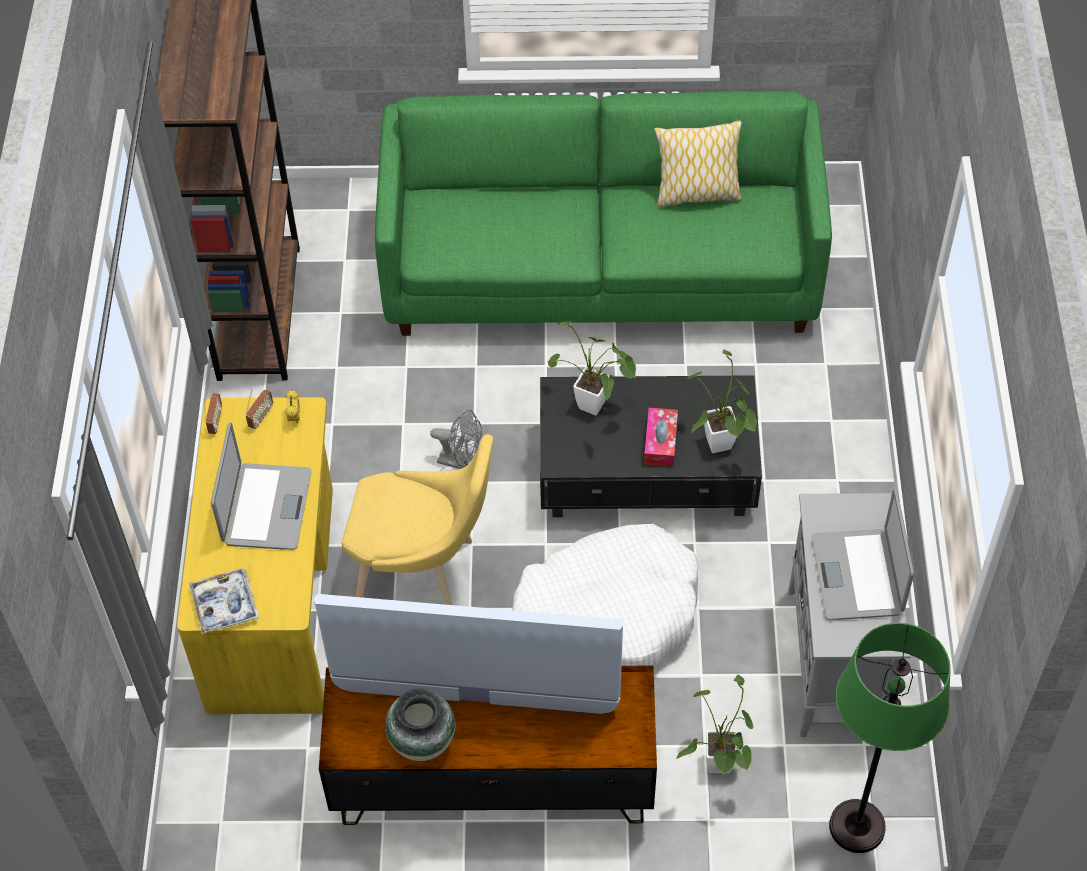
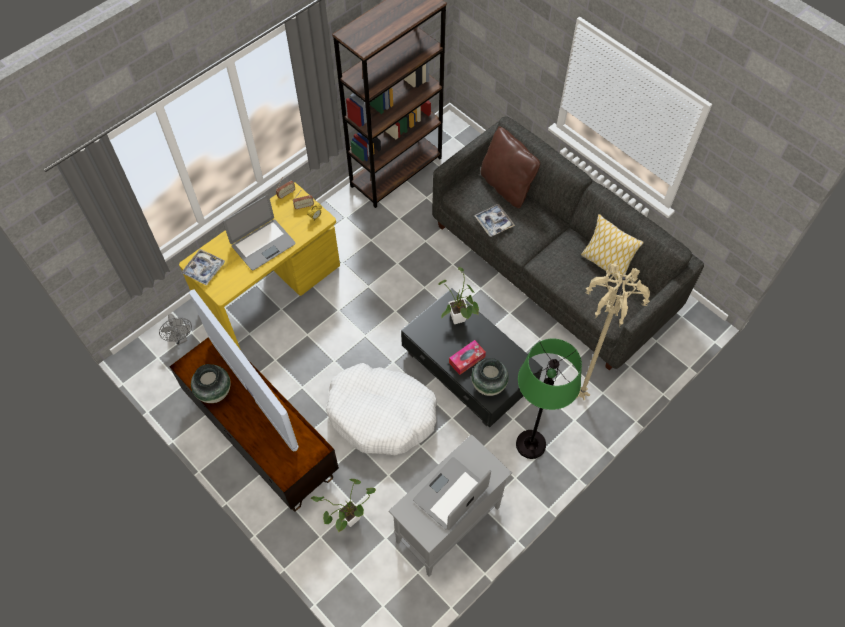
camera: 45 degrees right, 5 degrees up
yellow chair [342,434,493,605] -> none
green sofa [375,91,832,336] -> grey sofa [432,116,704,371]
grey fan [430,410,482,469] -> grey fan moved to [159,314,192,345]
potted plant [687,349,757,453] -> vase [471,358,509,396]
green floor lamp [829,623,951,853] -> green floor lamp moved to [516,339,582,459]
none -> tray [474,204,515,237]
none -> brown pillow [480,126,540,208]
none -> beige floor lamp [577,263,650,400]

